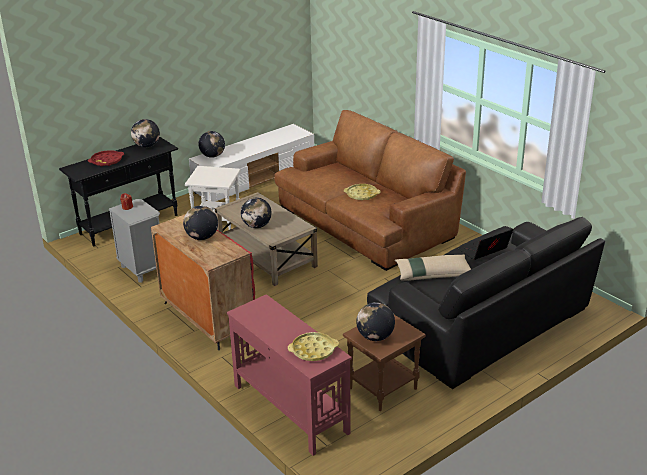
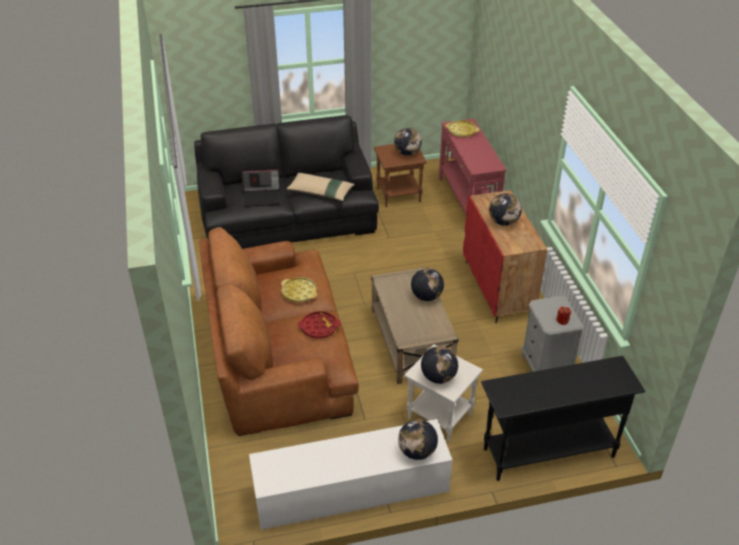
camera: 155 degrees left, 10 degrees up
red tray [88,150,124,166] -> red tray moved to [297,311,341,338]
globe [131,119,160,147] -> globe moved to [421,346,458,384]

